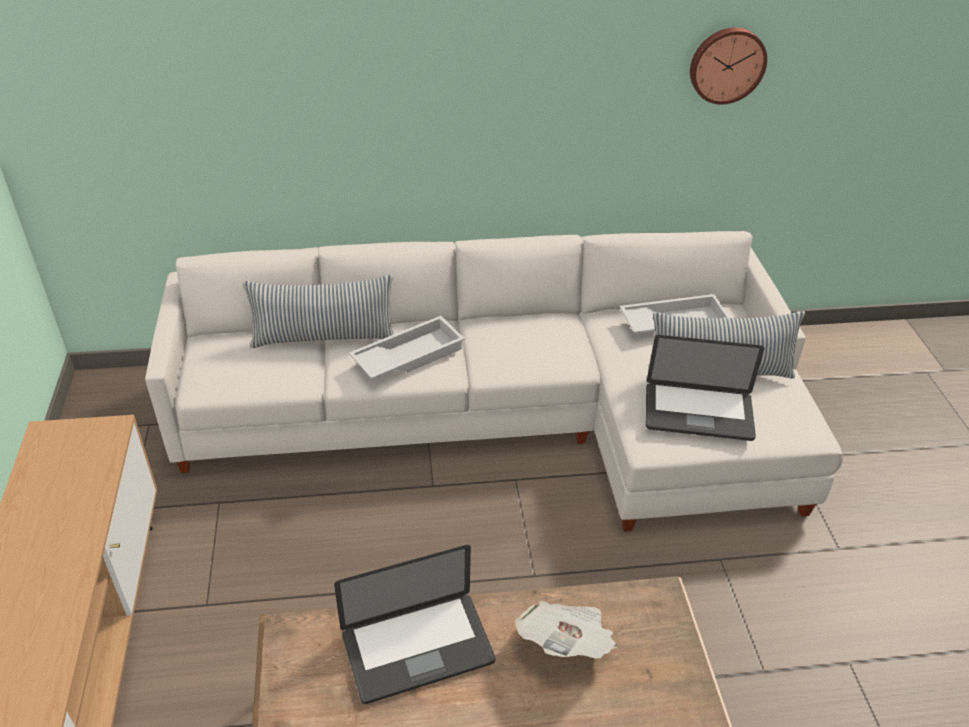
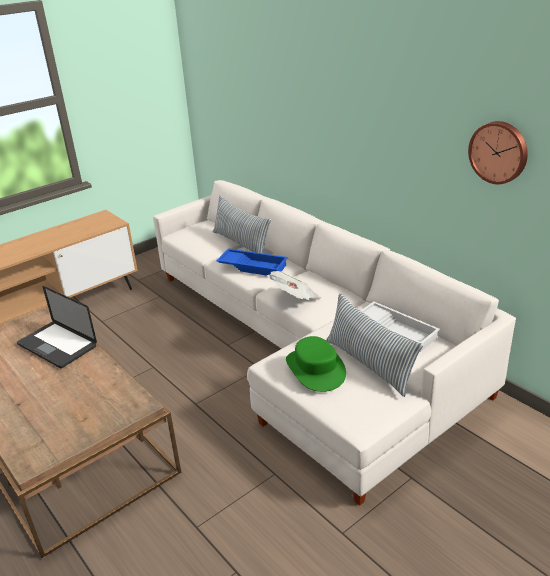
camera: 60 degrees right, 10 degrees down
white tray [349,316,465,379] -> blue tray [216,248,288,276]
newspaper [515,601,617,659] -> newspaper moved to [267,271,321,300]
laptop [646,335,765,441] -> green hat [286,336,346,392]

